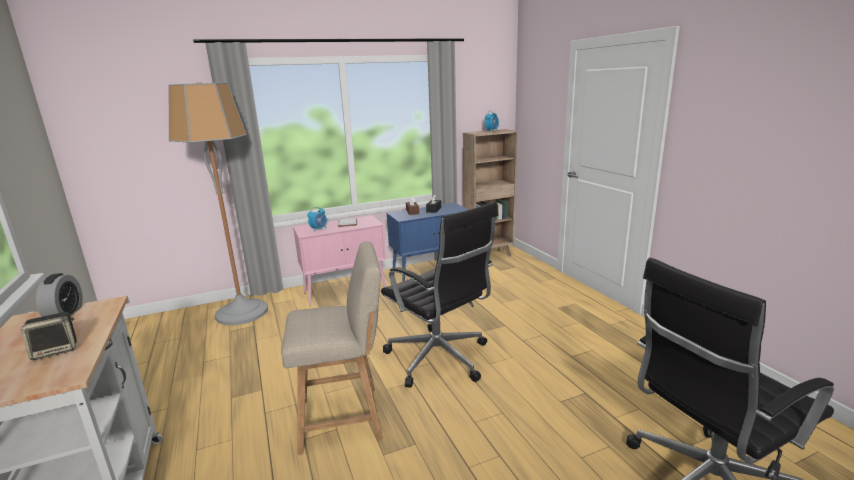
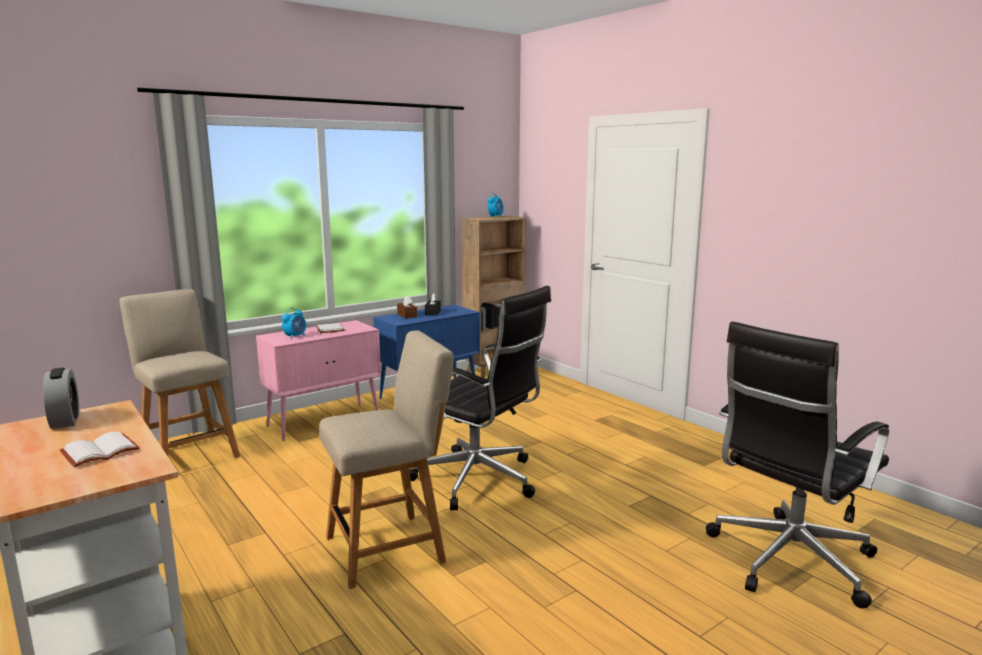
camera: 15 degrees left, 5 degrees down
speaker [21,312,77,360] -> white book [60,432,140,467]
floor lamp [169,83,268,325] -> beige chair [119,289,240,458]

